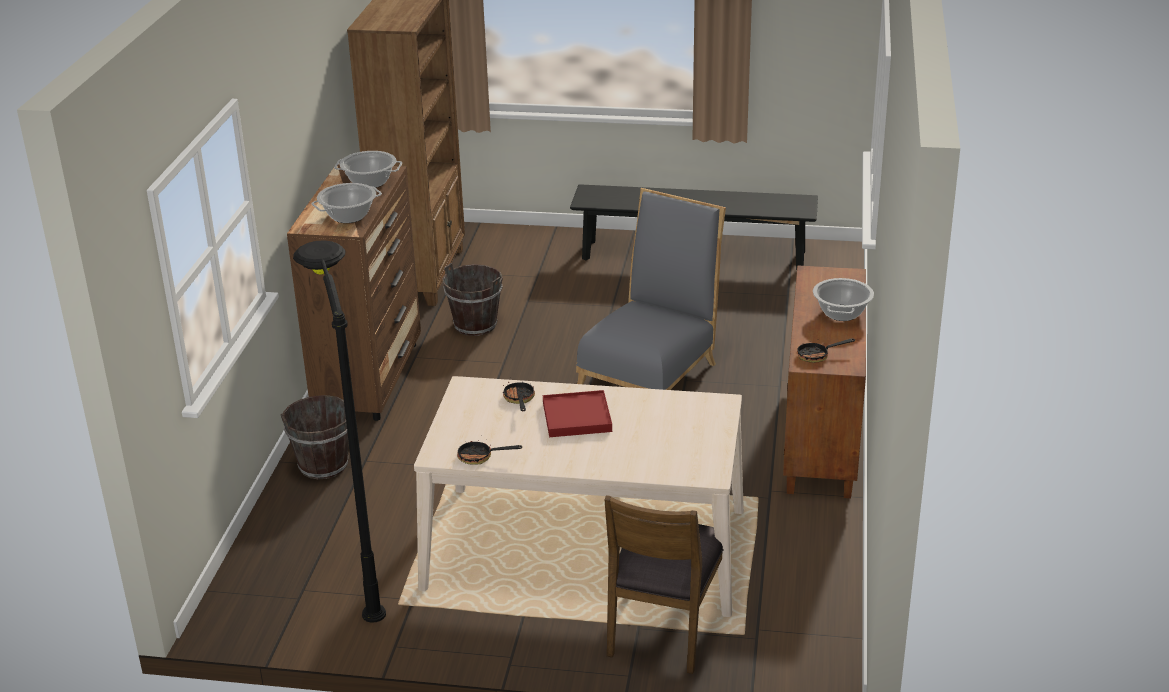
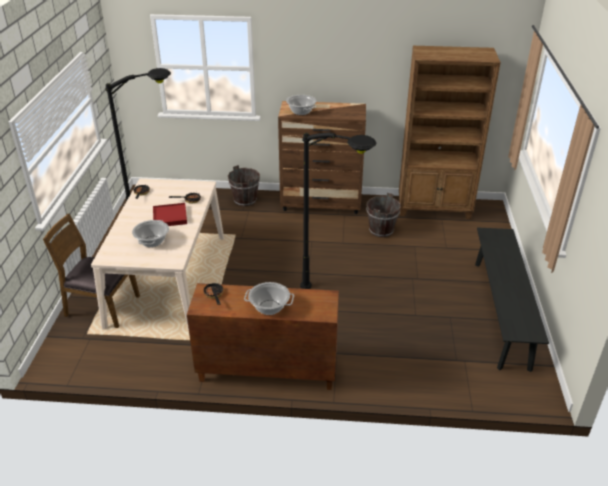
camera: 85 degrees right, 5 degrees up
cooking pot [334,151,402,188] -> cooking pot moved to [132,220,169,247]
grey chair [576,188,726,390] -> black floor lamp [300,132,376,289]

